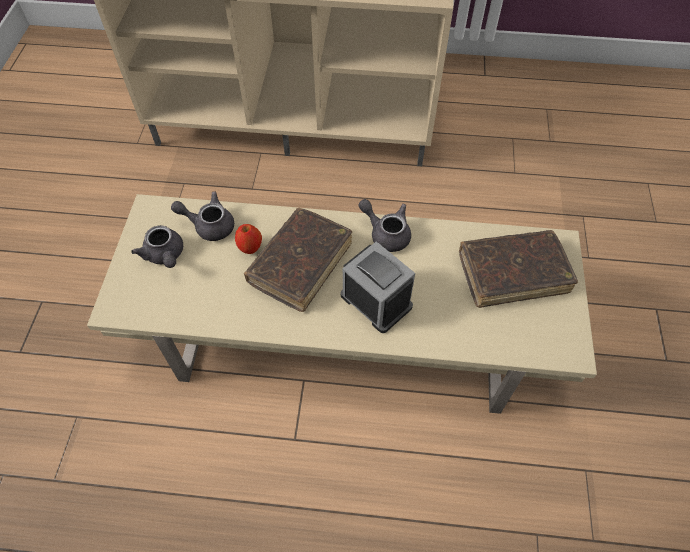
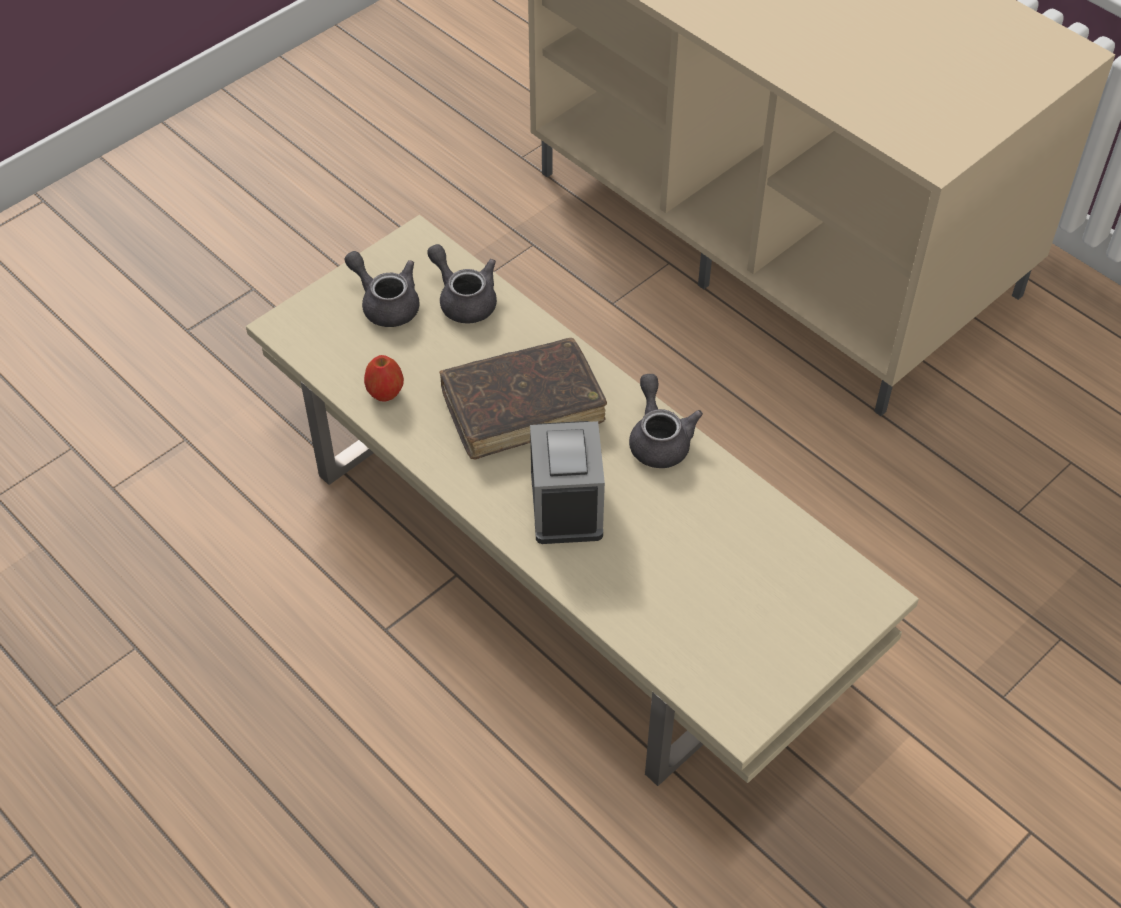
camera: 40 degrees right, 5 degrees down
grey teapot [131,225,183,268] -> grey teapot turned 120 degrees clockwise [344,251,420,327]
apple [235,224,262,254] -> apple moved to [364,355,404,401]
brown book [459,230,578,308] -> none

